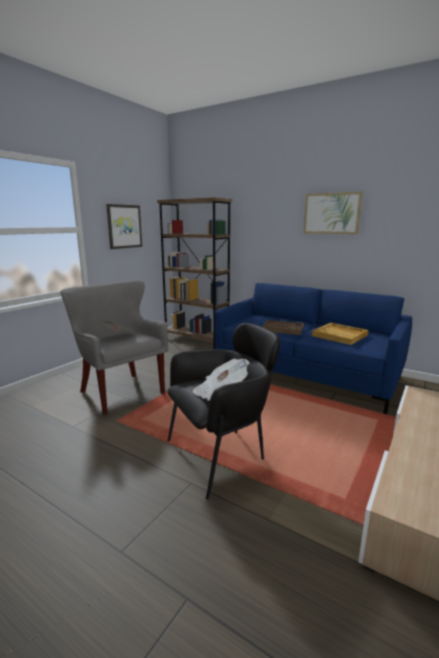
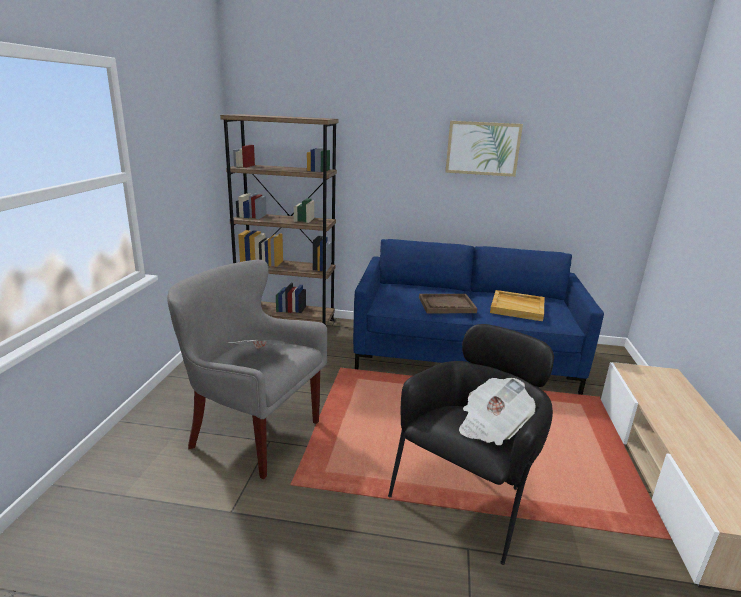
camera: 25 degrees left, 5 degrees up
picture [106,204,142,249] -> none

